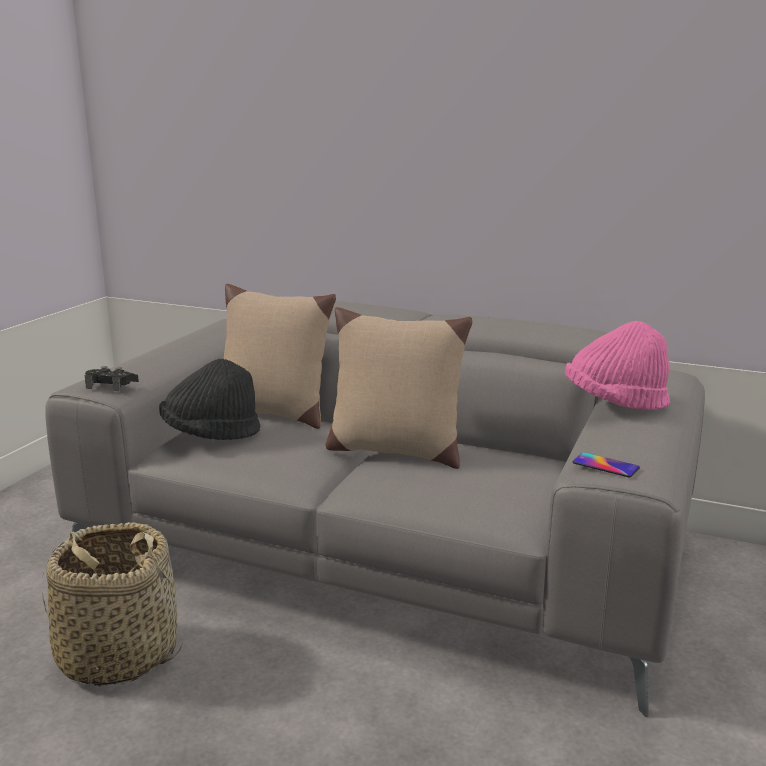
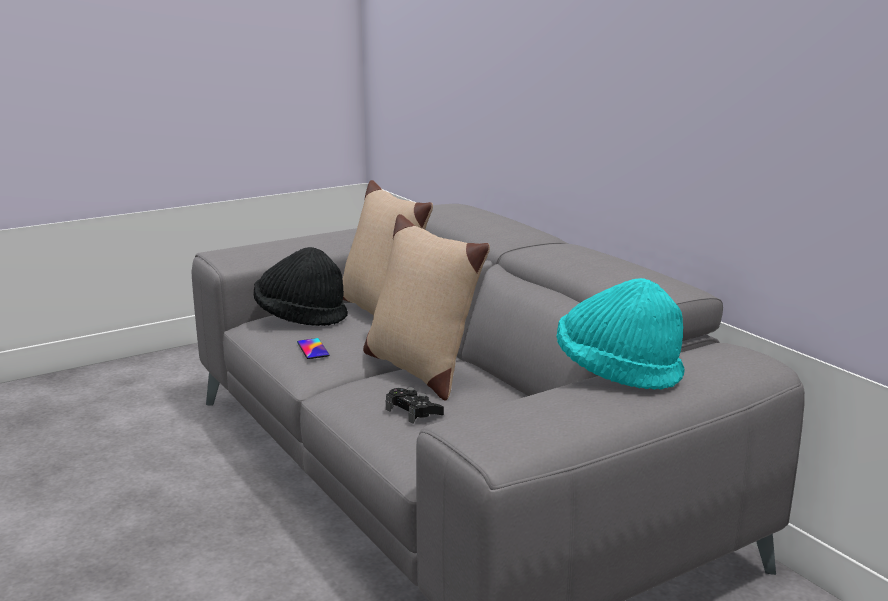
camera: 35 degrees right, 0 degrees up
basket [42,522,182,686] -> none
black game controller [84,366,139,391] -> black game controller moved to [386,387,444,424]
pink hat [565,321,670,410] -> turquoise hat [557,278,685,390]
phone [573,452,640,478] -> phone moved to [297,338,330,359]

